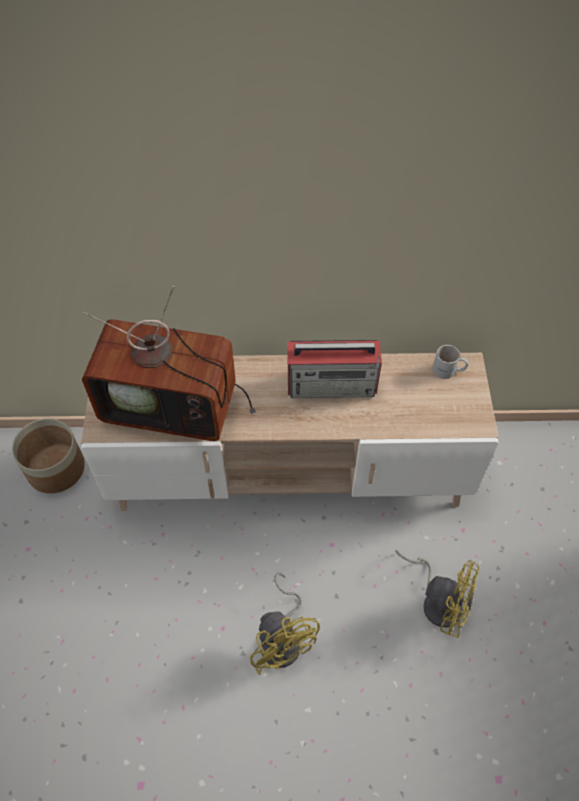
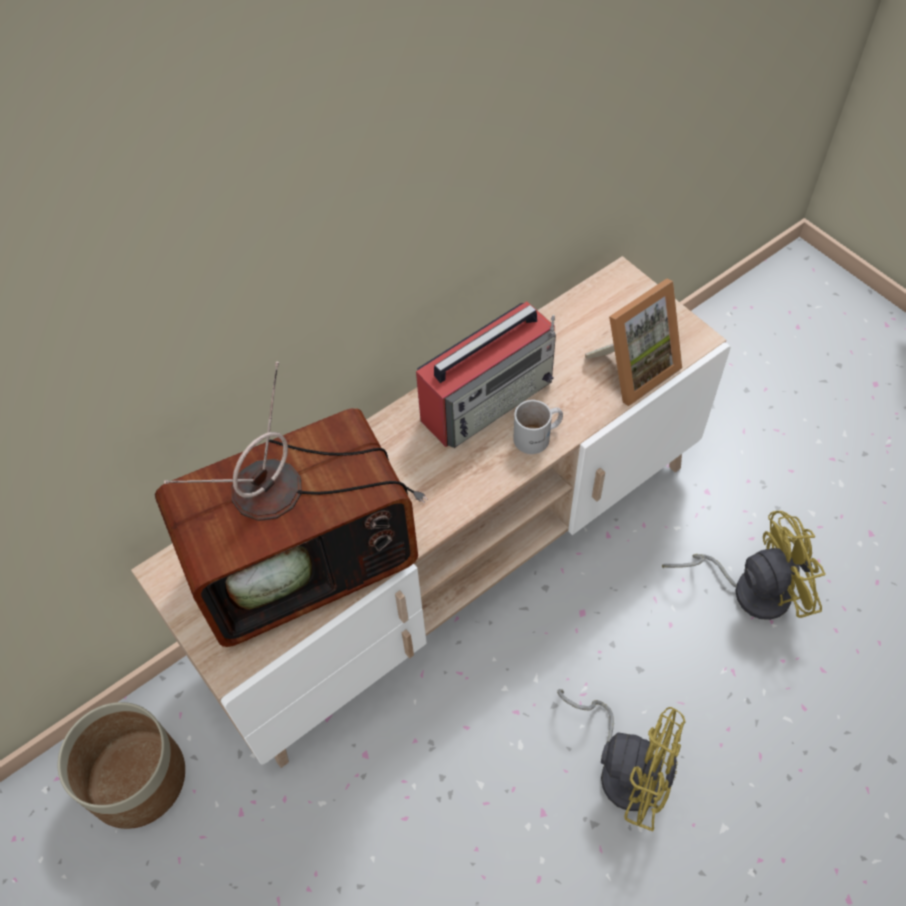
camera: 35 degrees left, 0 degrees up
white mug [433,345,468,379] -> white mug moved to [514,400,563,454]
none -> picture frame [585,279,682,406]

